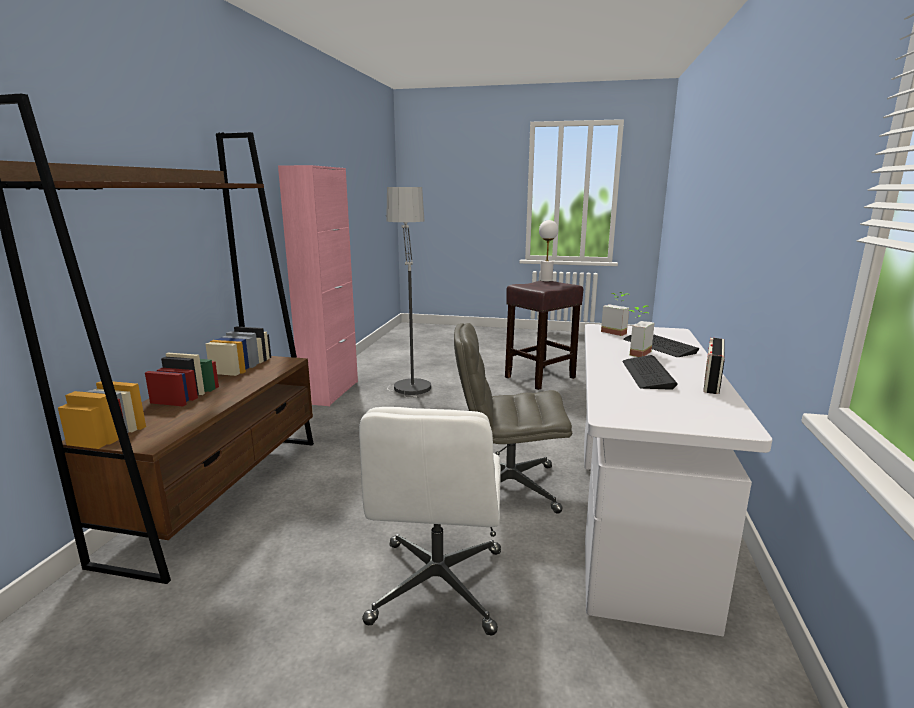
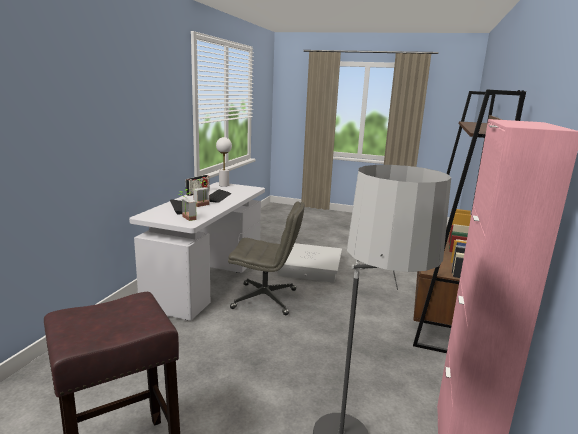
camera: 175 degrees left, 0 degrees up
white office chair [359,407,501,635] -> white storage box [277,243,342,282]
white table lamp [539,220,558,282] -> white table lamp moved to [216,137,232,187]

